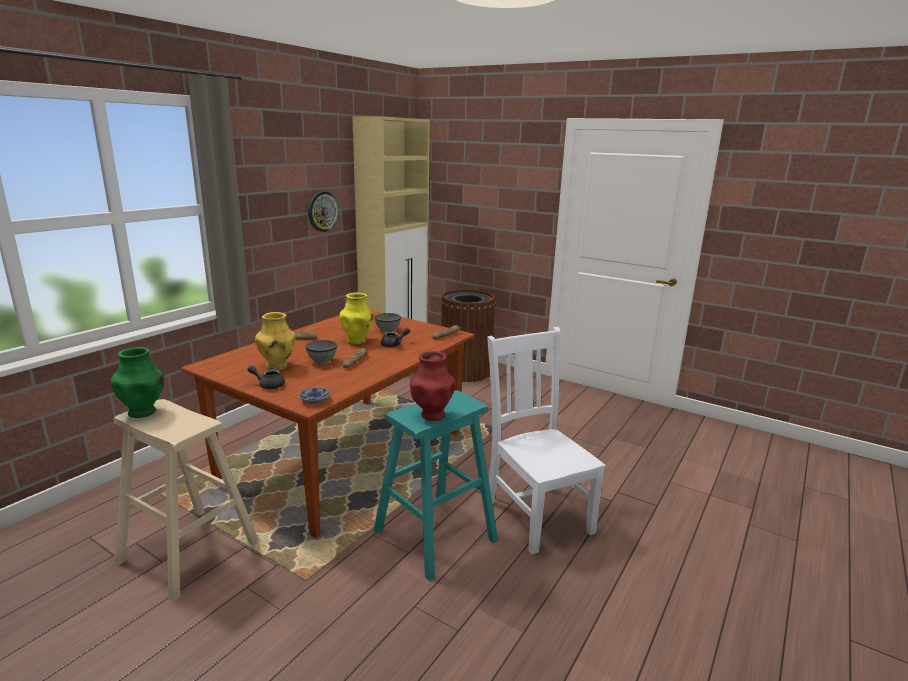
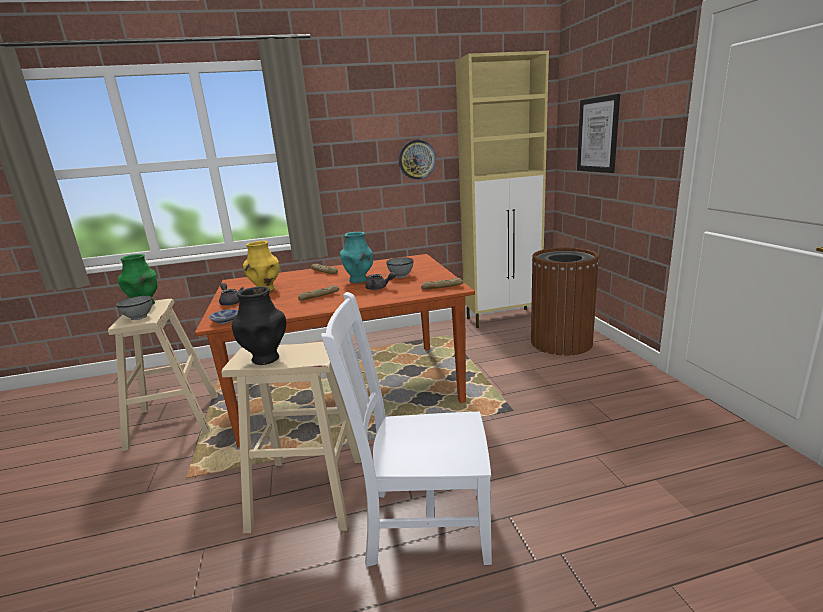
camera: 45 degrees right, 0 degrees up
grey bowl [306,340,337,364] -> grey bowl moved to [116,296,152,320]
yellow vase [340,293,374,344] -> turquoise vase [340,232,373,283]
turquoise stool [374,390,498,581] -> beige stool [221,342,361,533]
red vase [410,351,456,421] -> black vase [232,287,286,365]
white chair [487,327,606,555] -> white chair turned 105 degrees counterclockwise [321,292,492,567]
none -> picture [577,94,620,173]

